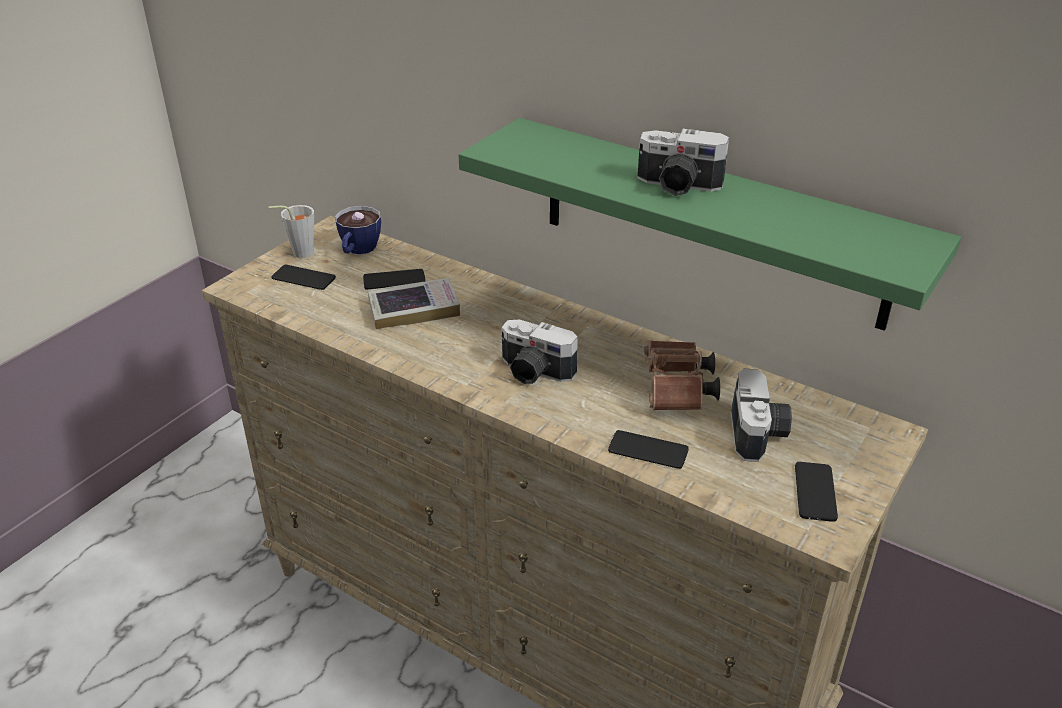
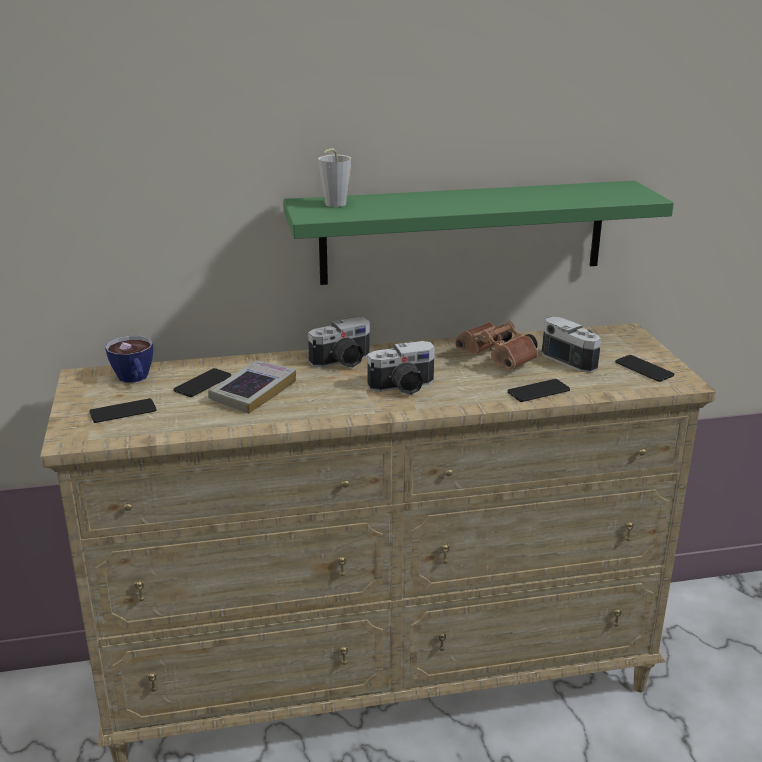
camera: 45 degrees left, 10 degrees down
grey cup [269,205,314,258] -> grey cup moved to [318,149,352,207]
camera [637,129,729,196] -> camera moved to [308,317,370,368]

